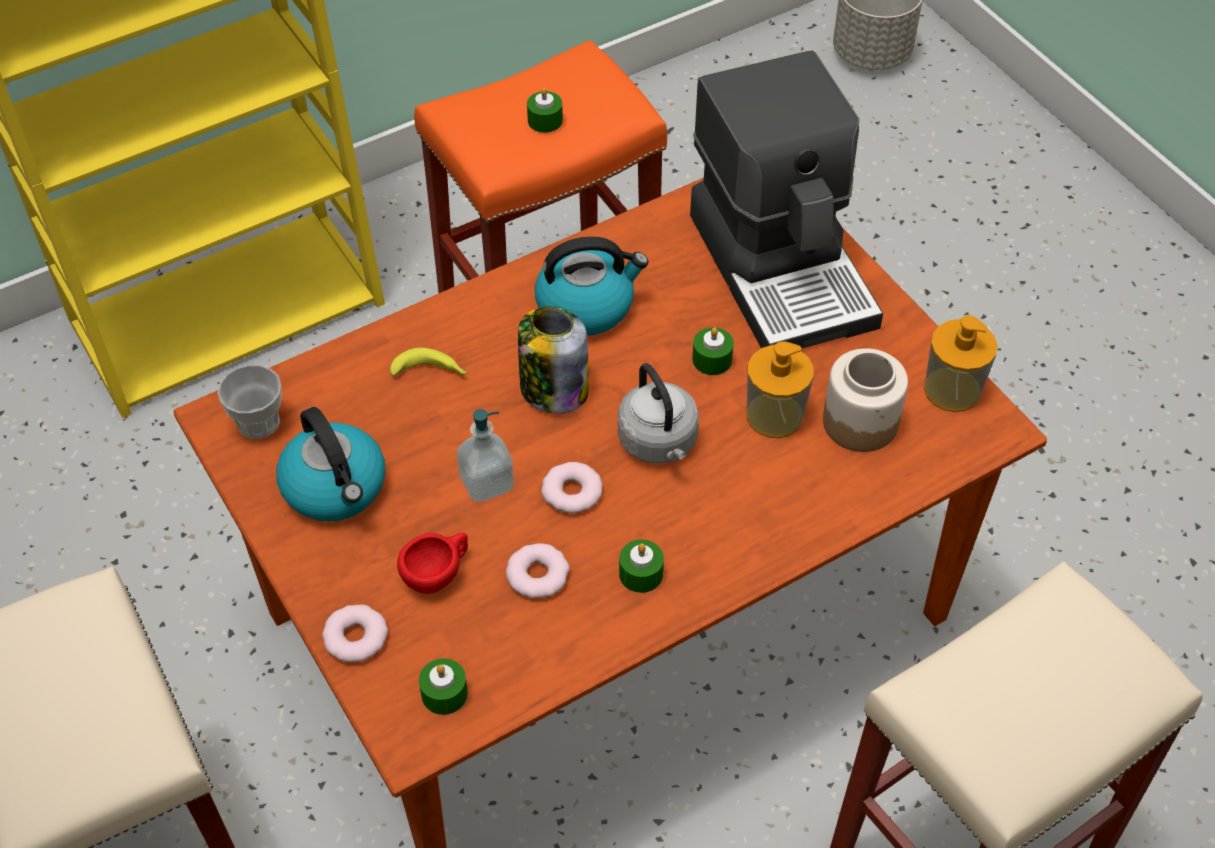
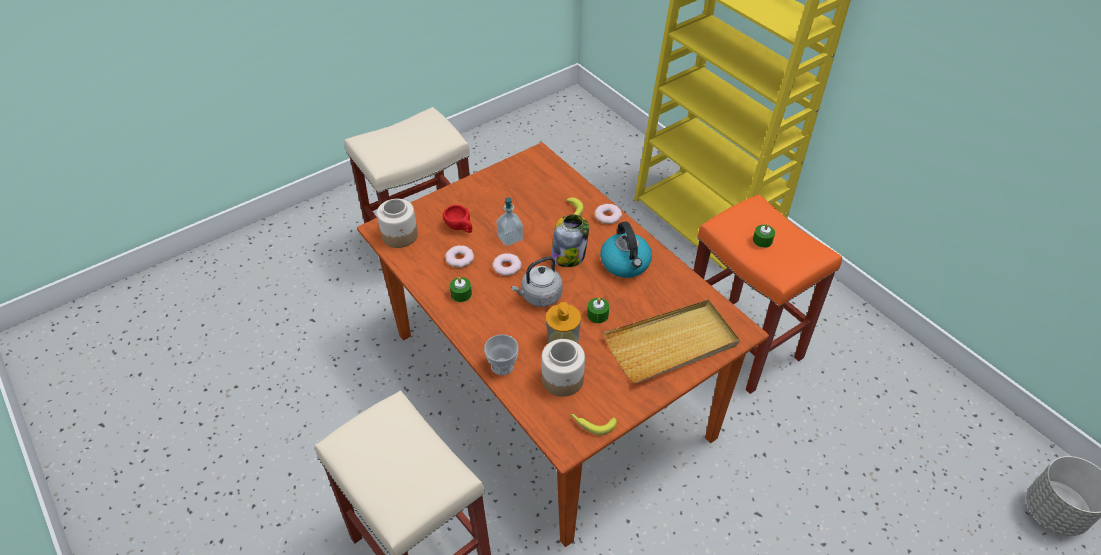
camera: 85 degrees right, 5 degrees down
cup [218,365,282,439] -> cup moved to [484,334,519,375]
kettle [276,407,385,522] -> none
donut [322,605,388,662] -> donut moved to [595,204,622,224]
green candle [419,658,468,715] -> jar [377,199,418,248]
coffee machine [690,50,883,349] -> beige tray [604,299,740,384]
soap dispenser [924,315,998,412] -> banana [571,414,617,435]

